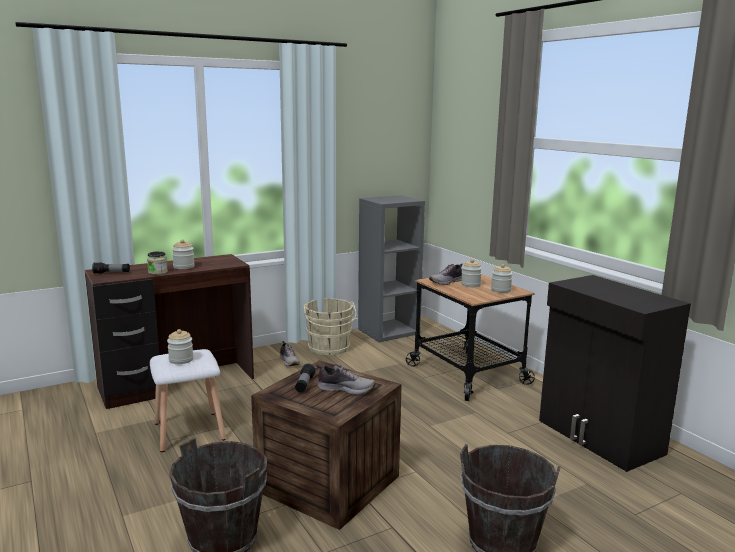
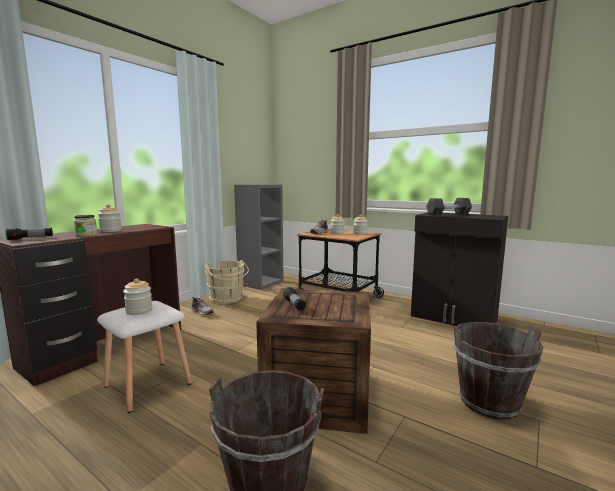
camera: 25 degrees left, 5 degrees down
shoe [316,364,375,395] -> none
none -> grey dumbbell [426,198,472,216]

